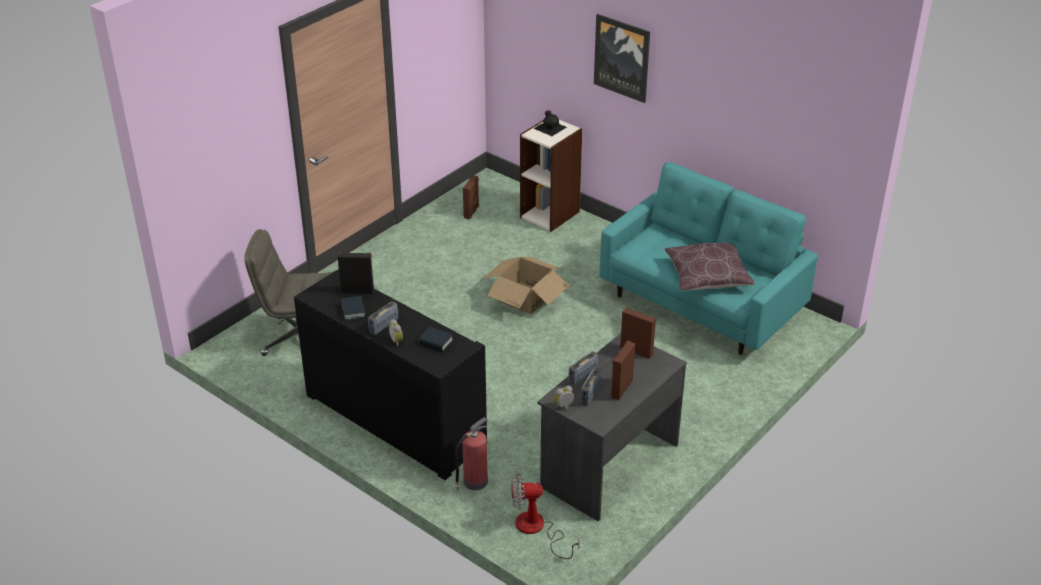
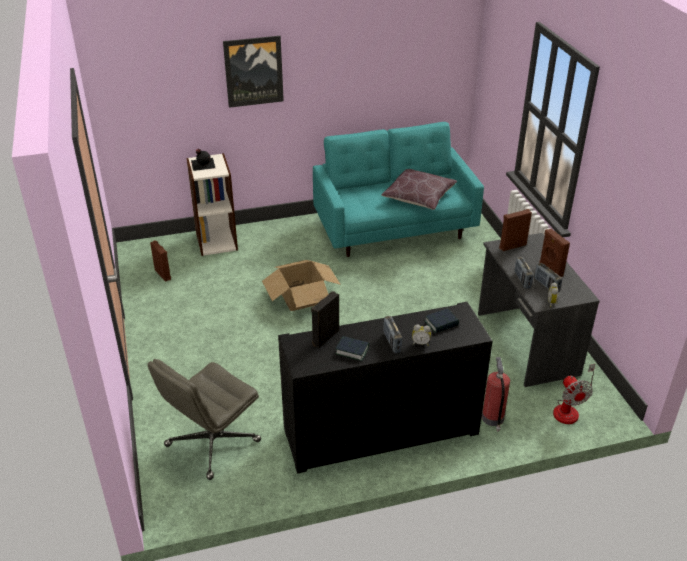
camera: 55 degrees left, 0 degrees up
fan [511,473,579,559] -> fan turned 45 degrees counterclockwise [553,364,595,424]

